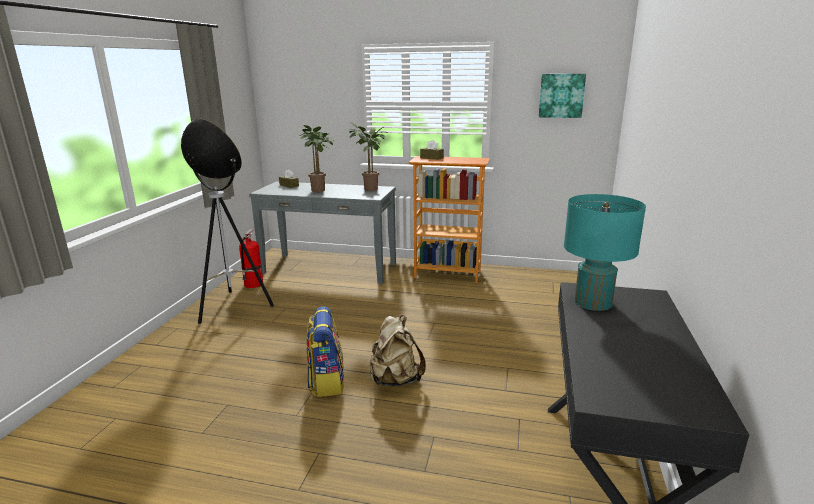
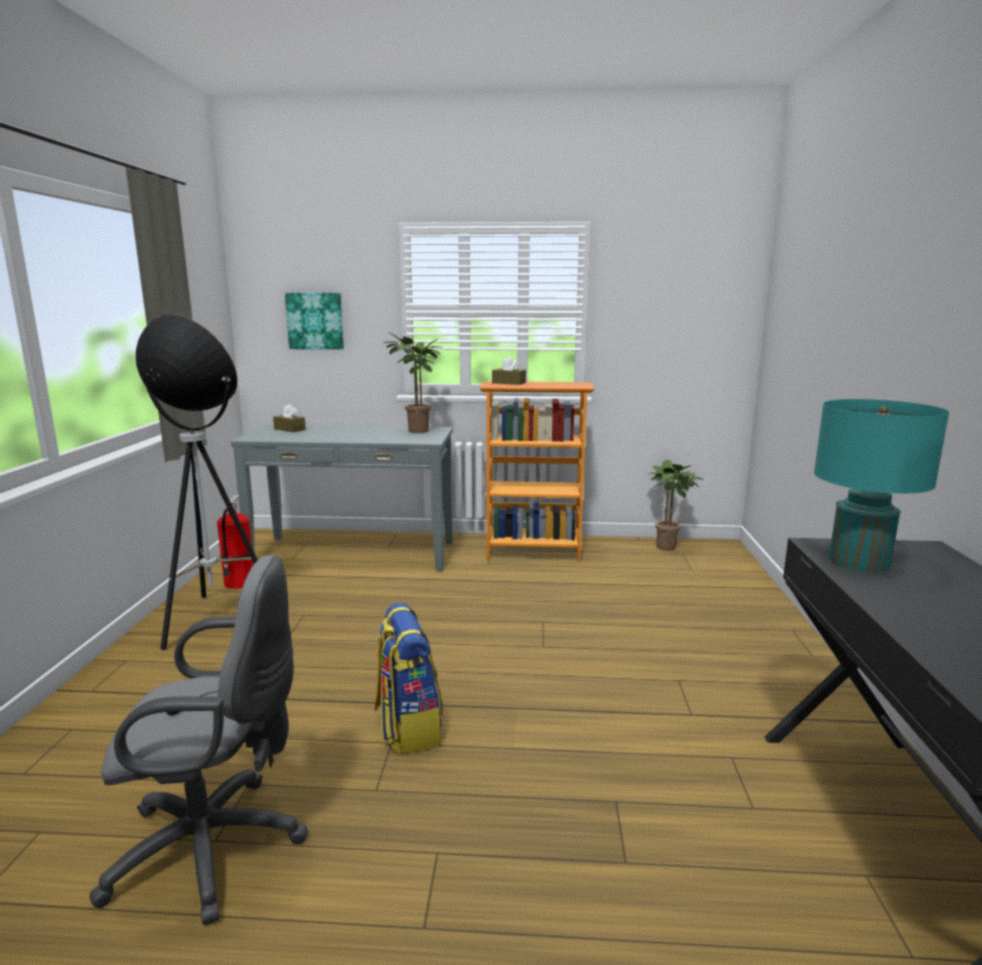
camera: 10 degrees left, 5 degrees down
potted plant [299,125,335,192] -> potted plant moved to [647,460,704,551]
beige backpack [370,315,426,387] -> none
picture [539,74,586,118] -> picture moved to [285,293,344,349]
none -> grey office chair [89,555,308,925]

